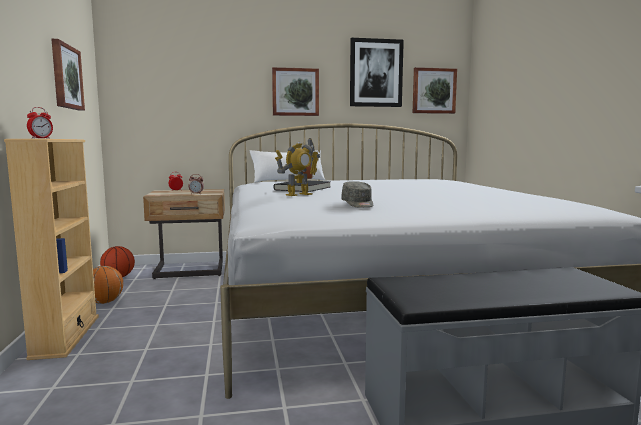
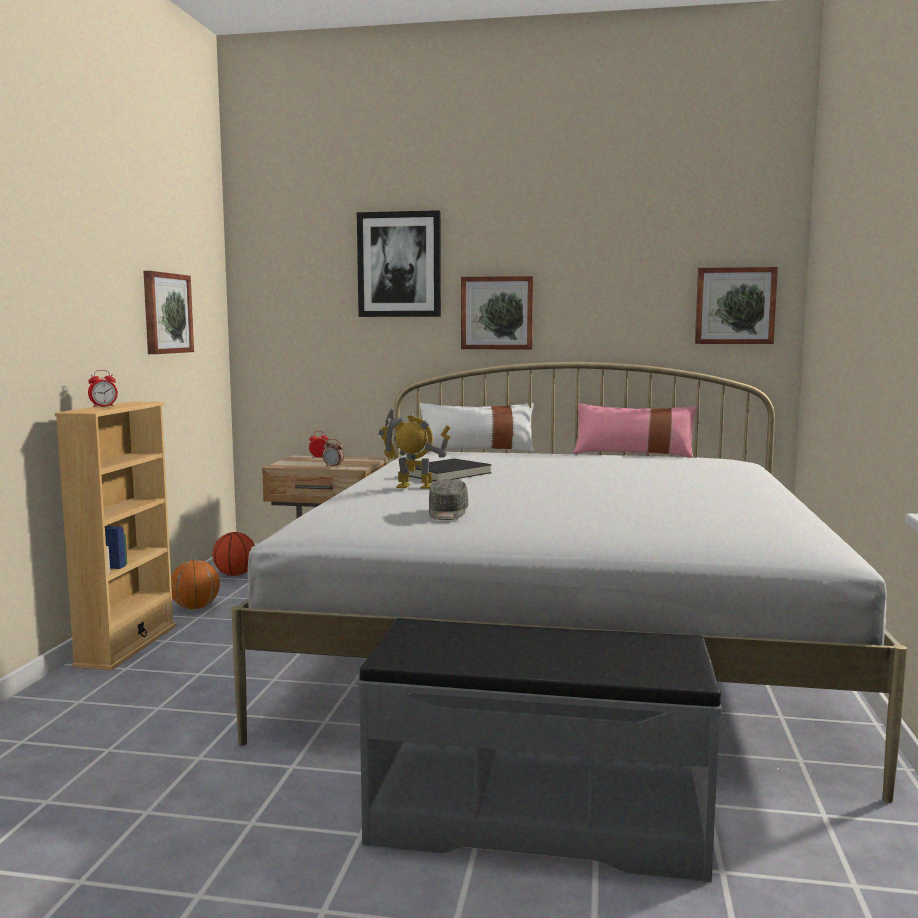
camera: 20 degrees right, 0 degrees up
toy robot [275,138,320,196] -> toy robot turned 150 degrees counterclockwise [378,407,451,489]
picture [350,38,404,107] -> picture moved to [357,210,441,317]
none -> pink pillow [573,403,697,458]

